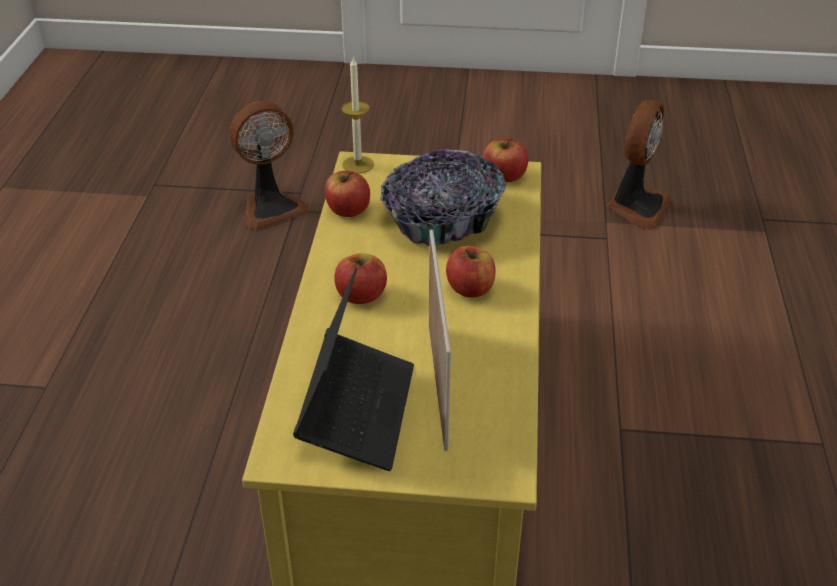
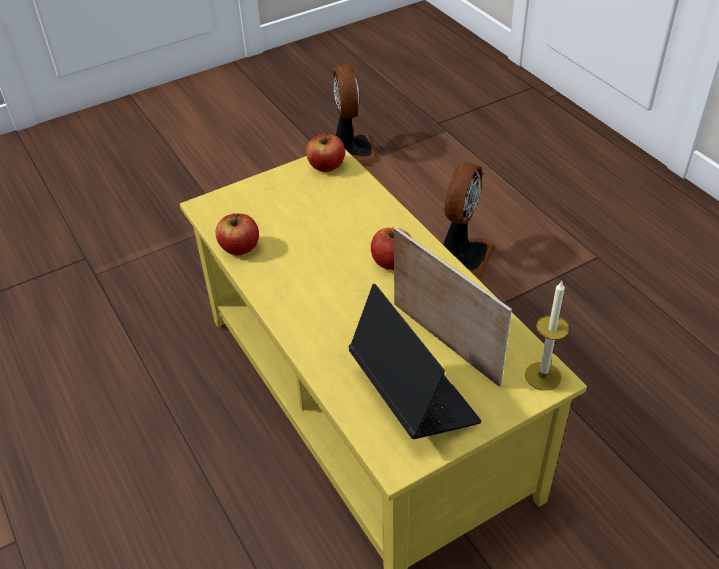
camera: 35 degrees left, 5 degrees up
fan [229,101,309,230] -> fan moved to [442,162,496,280]
apple [334,253,387,304] -> none
candle [342,57,374,174] -> candle moved to [525,281,569,390]
bowl [380,149,507,246] -> none

